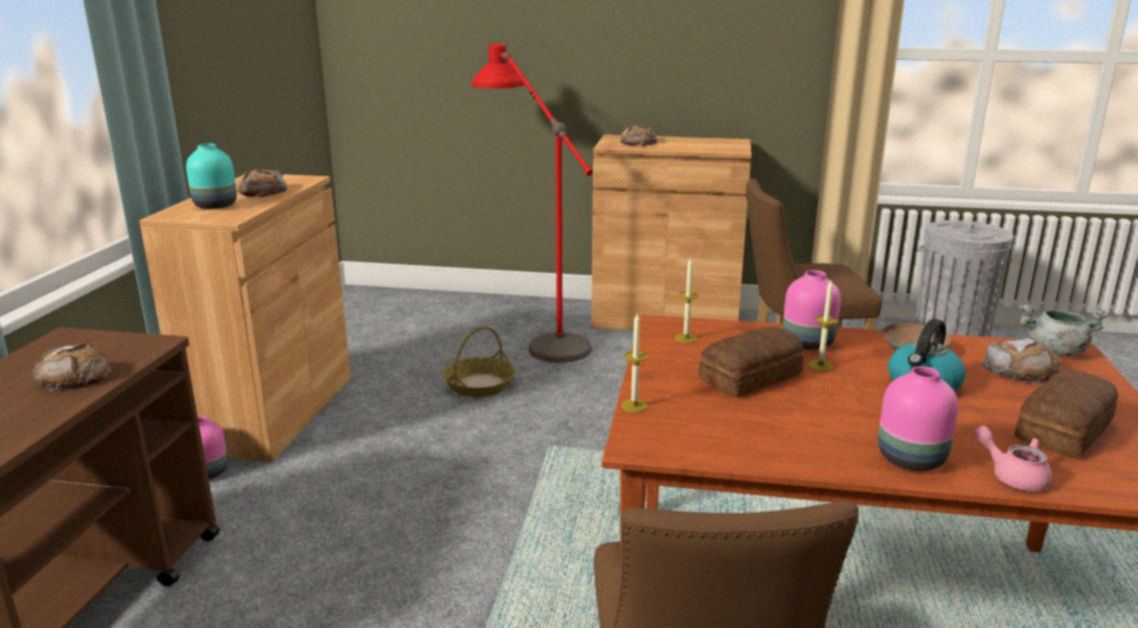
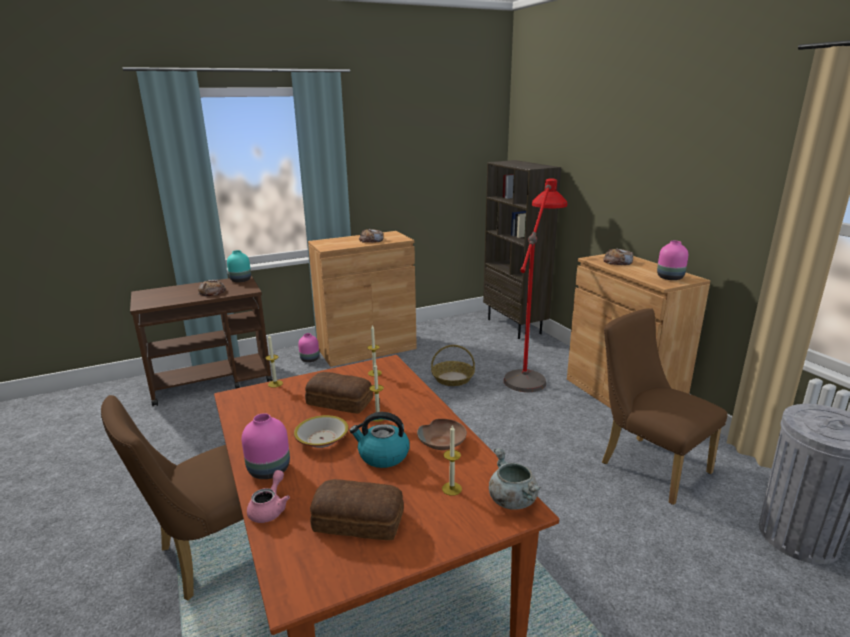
camera: 55 degrees right, 0 degrees up
turquoise vase [186,144,237,209] -> turquoise vase moved to [227,250,251,282]
pink vase [783,270,841,350] -> pink vase moved to [657,241,688,280]
bread [982,338,1060,384] -> candle [442,424,462,496]
none -> bowl [294,415,349,448]
none -> brown bookcase [483,160,561,339]

